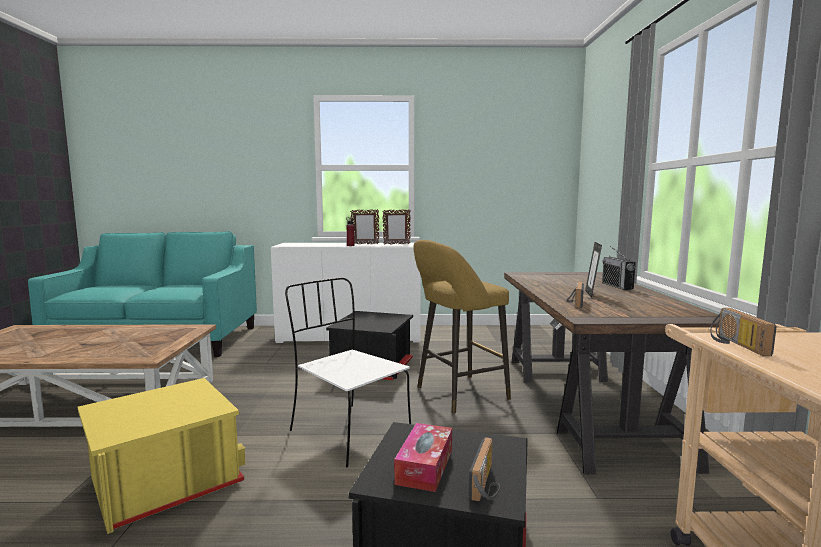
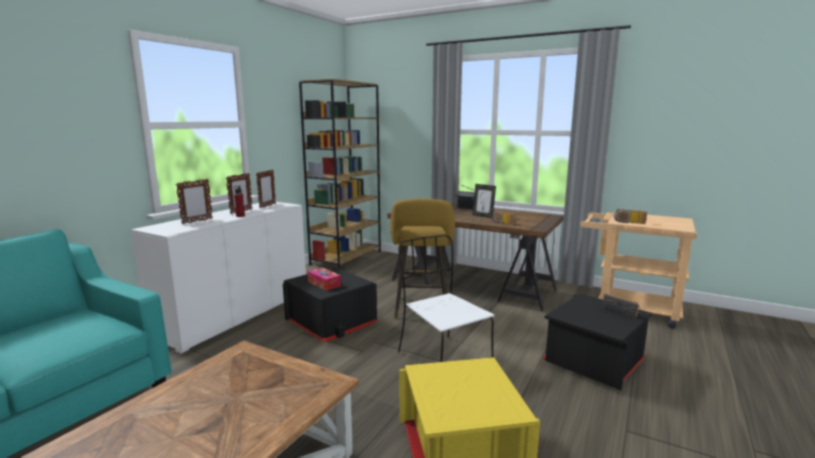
camera: 60 degrees left, 5 degrees up
white chair [285,278,411,467] -> white chair turned 75 degrees clockwise [398,235,494,362]
tissue box [394,423,452,492] -> tissue box moved to [307,267,341,291]
none -> picture frame [176,179,213,224]
none -> brown bookcase [299,79,381,269]

